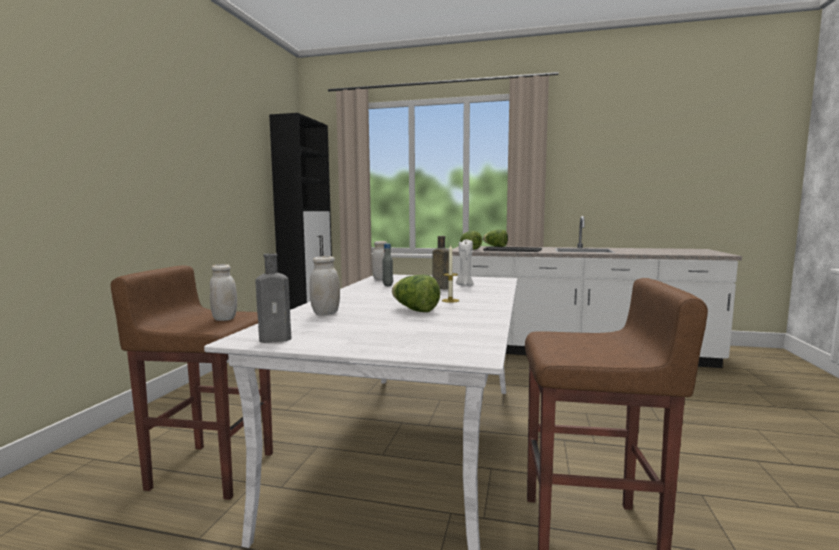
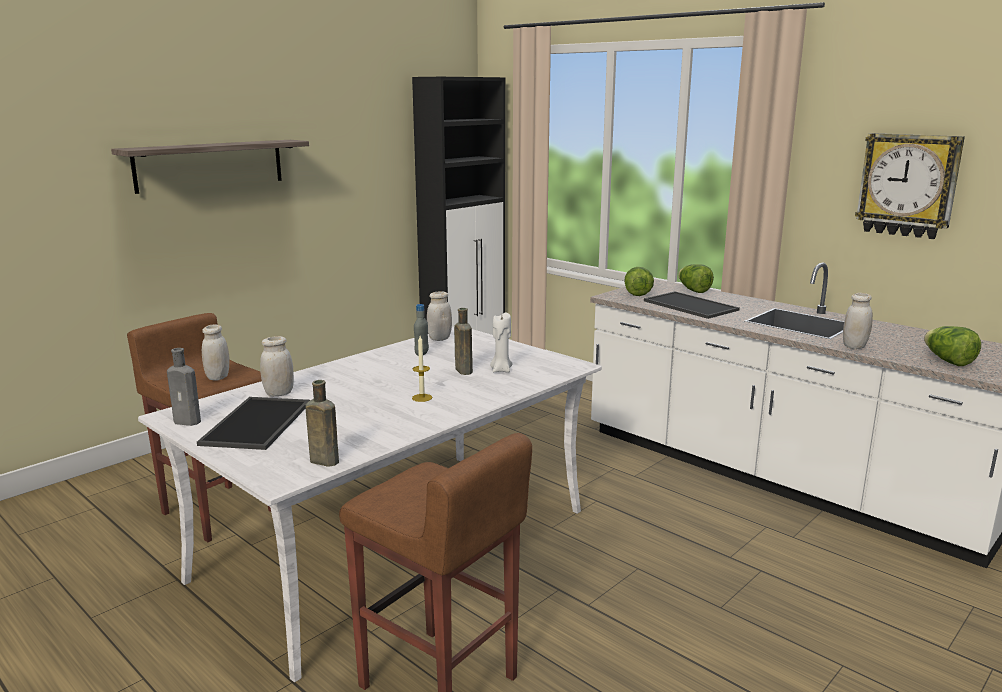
camera: 30 degrees right, 10 degrees up
lettuce [392,274,440,312] -> lettuce moved to [924,326,981,366]
none -> shelf [111,140,309,194]
none -> tray [197,397,310,450]
none -> brown bottle [305,380,339,467]
none -> white jar [843,293,873,349]
none -> wall clock [855,133,965,239]

